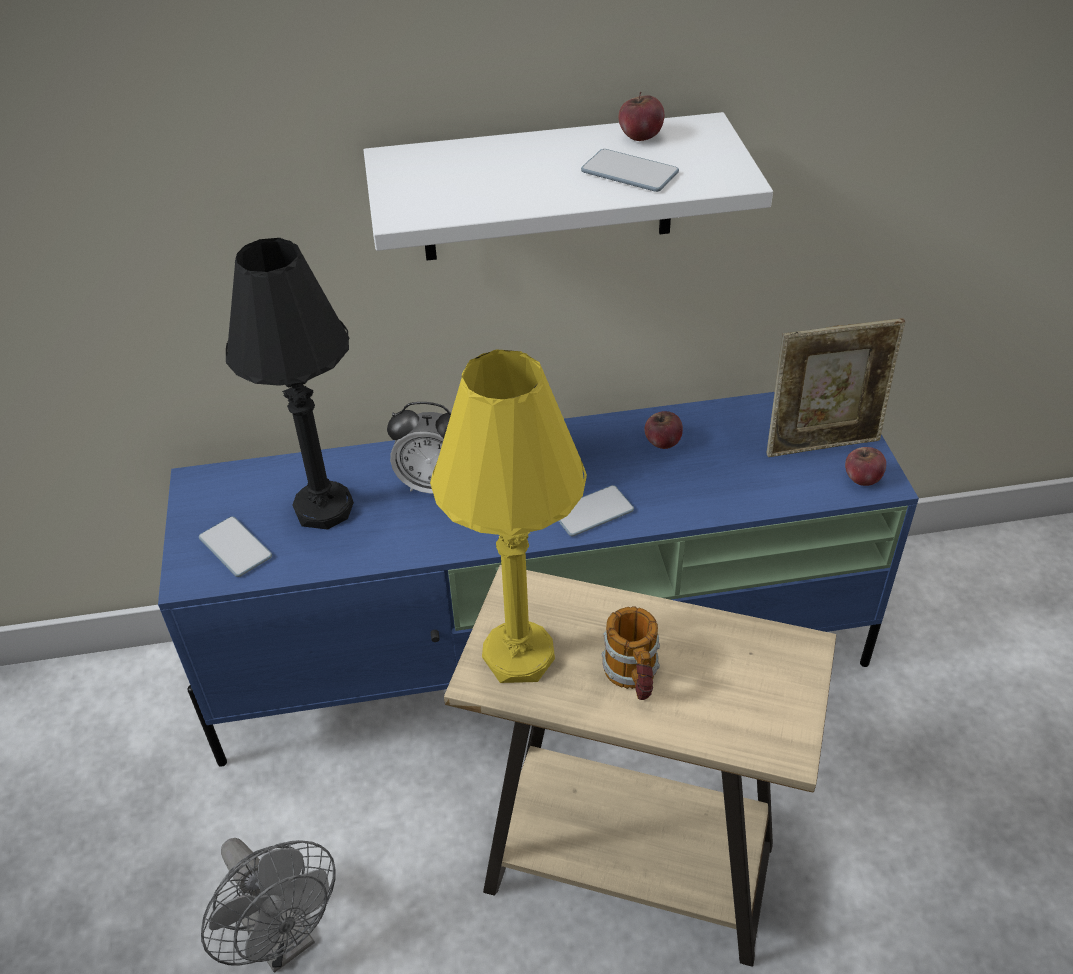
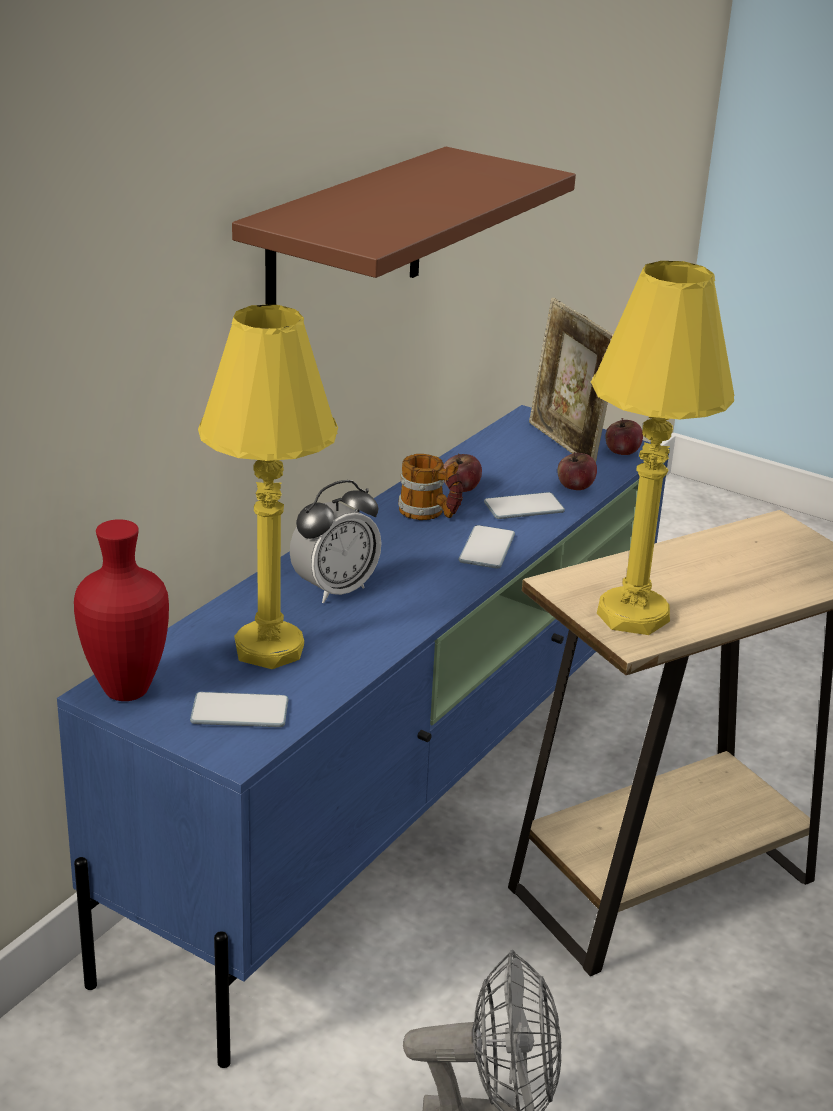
camera: 50 degrees left, 15 degrees down
black table lamp [226,238,354,530] -> yellow table lamp [198,305,338,669]
white shelf [364,112,773,261] -> brown shelf [232,147,576,305]
phone [581,149,679,192] -> phone moved to [484,492,565,519]
mug [602,606,660,700] -> mug moved to [398,454,463,520]
apple [619,92,664,141] -> apple moved to [557,452,597,490]
picture frame [767,318,905,457] -> picture frame turned 120 degrees clockwise [529,298,613,462]
none -> red vase [74,519,169,701]

